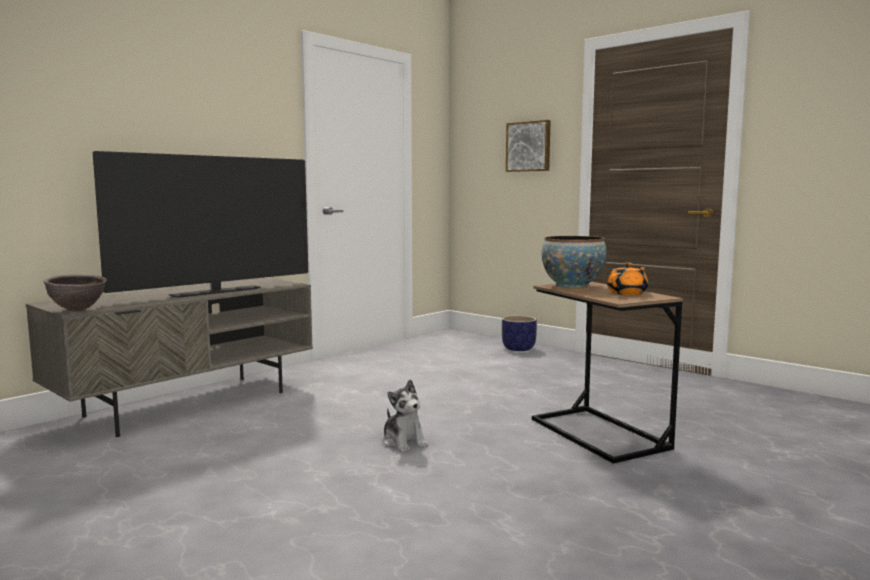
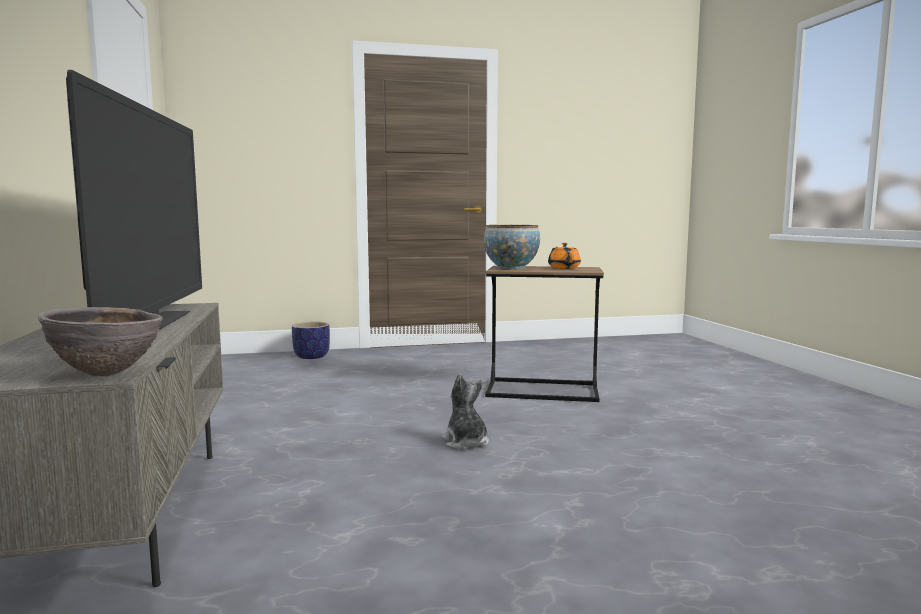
camera: 55 degrees left, 0 degrees up
plush toy [382,380,428,453] -> plush toy turned 120 degrees counterclockwise [442,373,489,450]
picture [506,120,551,172] -> none

